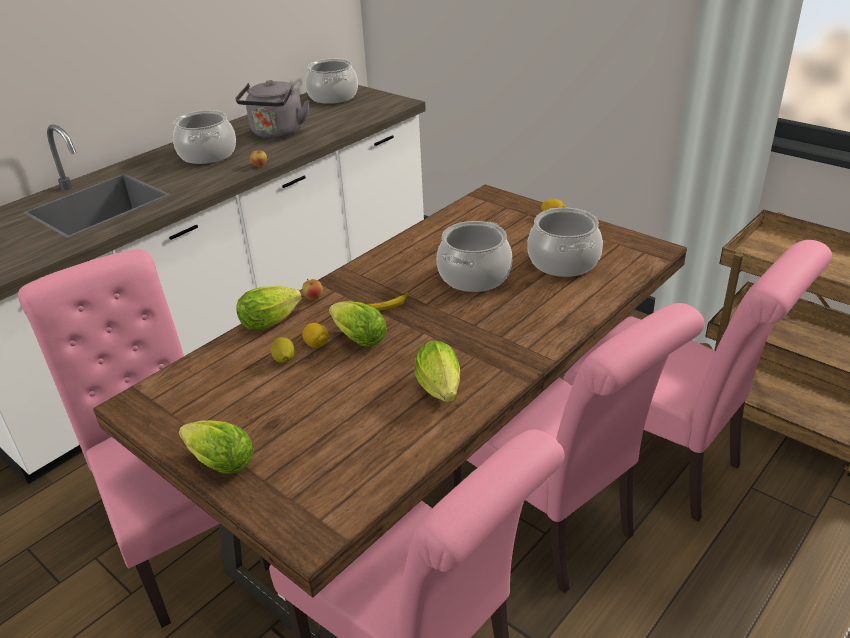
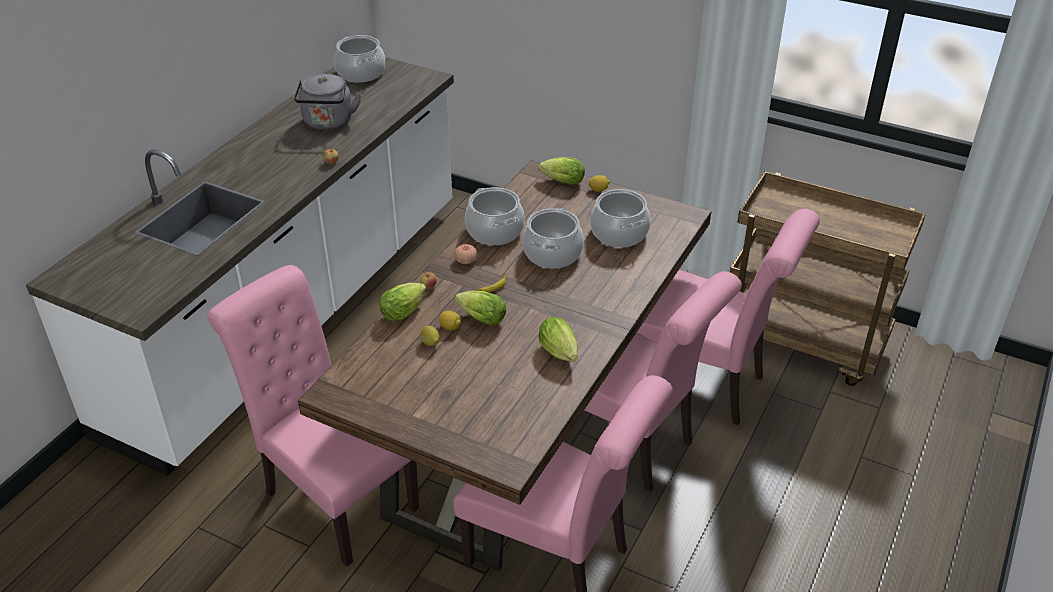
camera: 15 degrees left, 5 degrees up
cooking pot [173,110,236,164] -> cooking pot moved to [465,187,525,245]
lettuce [179,420,254,474] -> lettuce moved to [539,157,585,185]
none -> tomato [454,244,478,264]

